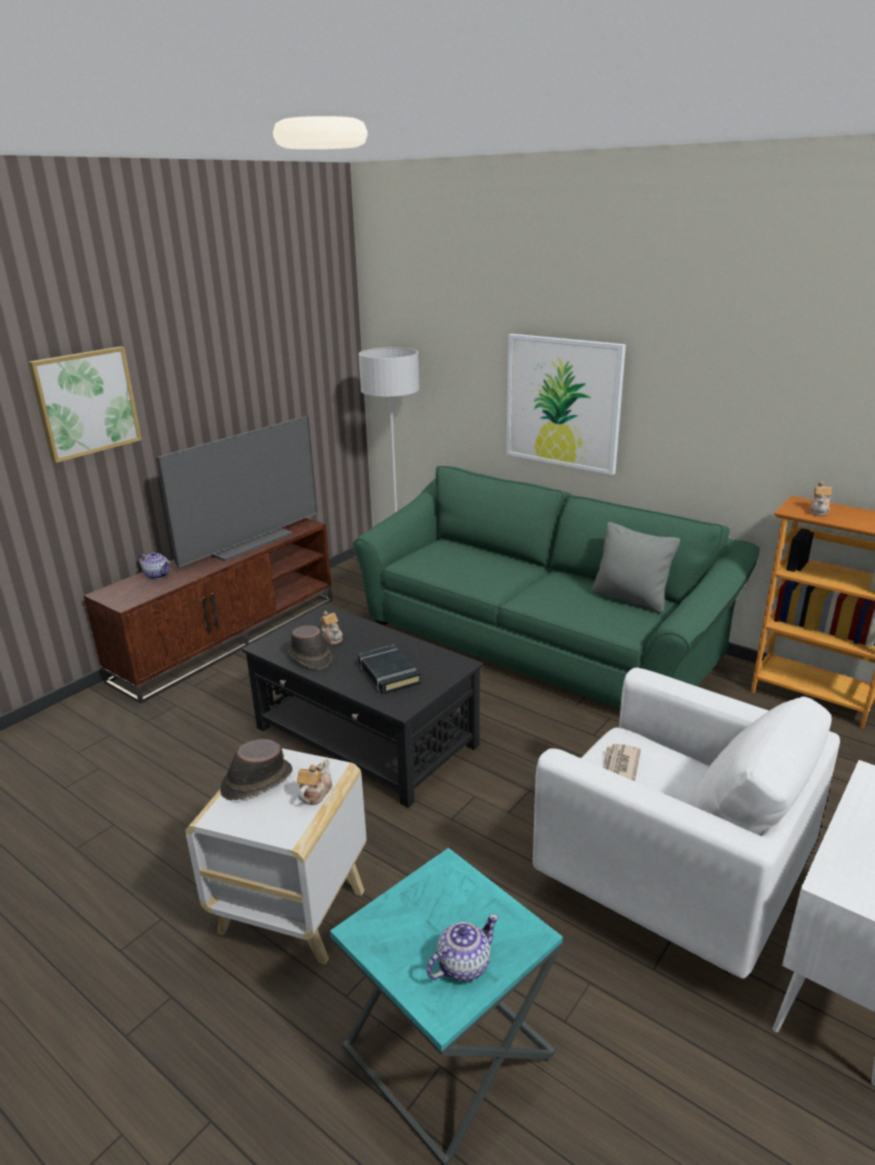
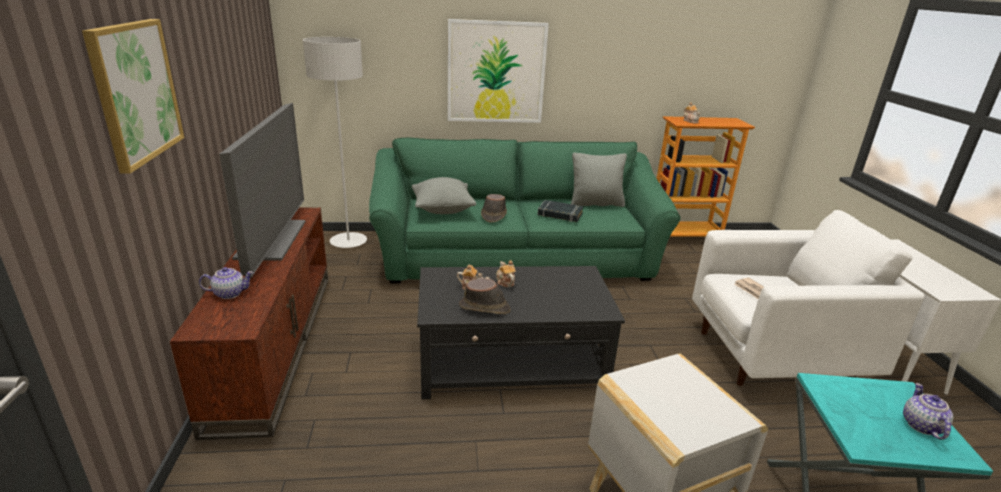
camera: 45 degrees left, 0 degrees up
brown hat [220,739,293,800] -> brown hat moved to [481,194,507,222]
teapot [297,759,332,805] -> teapot moved to [496,260,516,287]
black book [358,645,421,694] -> black book moved to [538,200,584,222]
none -> grey pillow [412,177,476,214]

